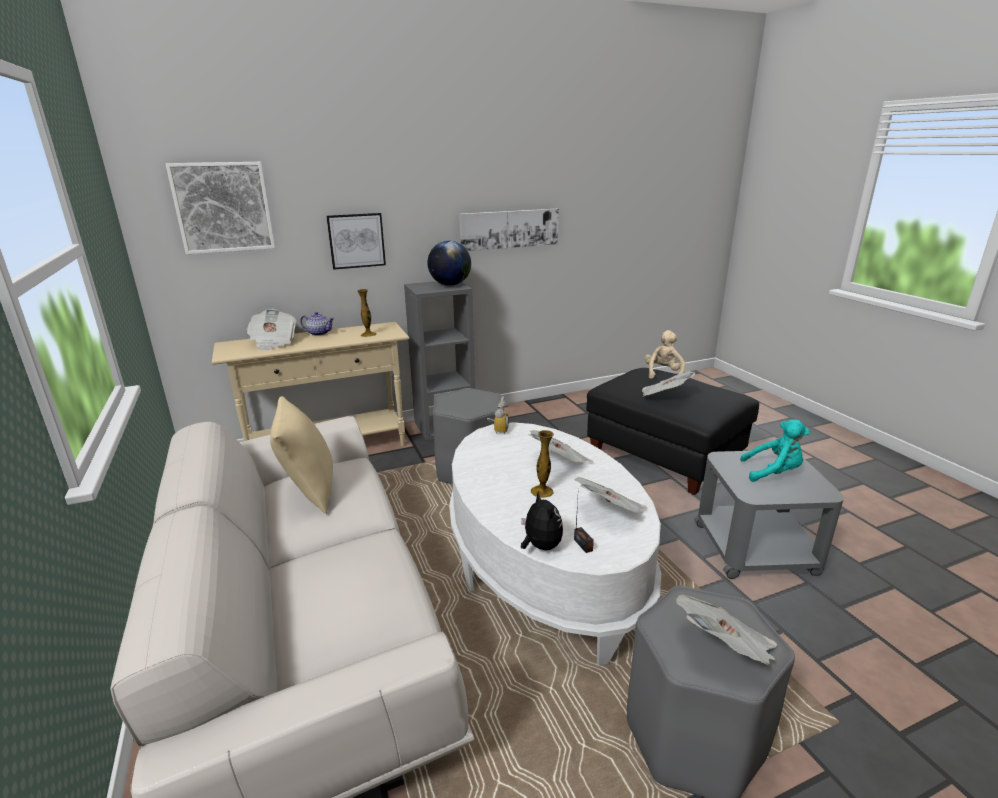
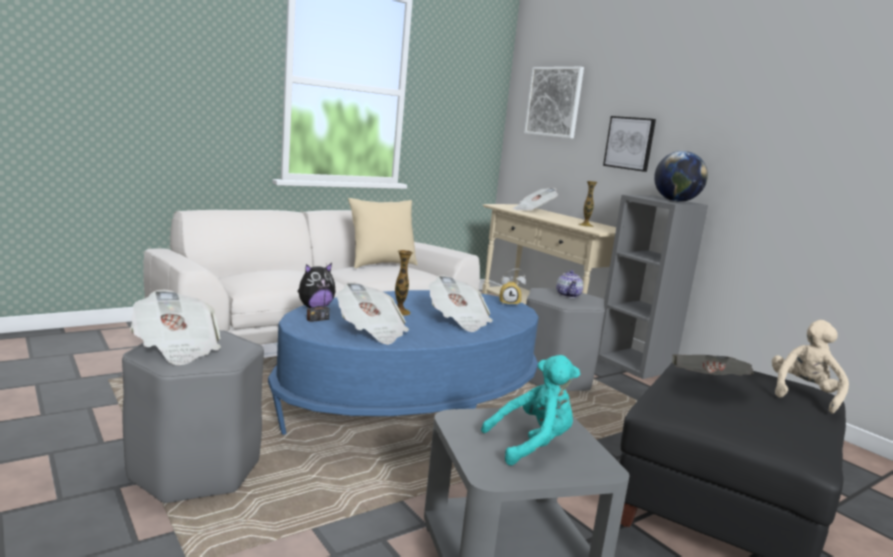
camera: 75 degrees right, 10 degrees down
teapot [300,312,335,336] -> teapot moved to [556,270,583,298]
white coffee table [449,422,661,665] -> blue coffee table [268,290,539,435]
picture [459,209,559,251] -> none
beige plush toy [645,330,685,379] -> beige plush toy turned 60 degrees counterclockwise [772,320,849,414]
turquoise plush toy [740,420,810,482] -> turquoise plush toy turned 105 degrees counterclockwise [481,355,580,465]

